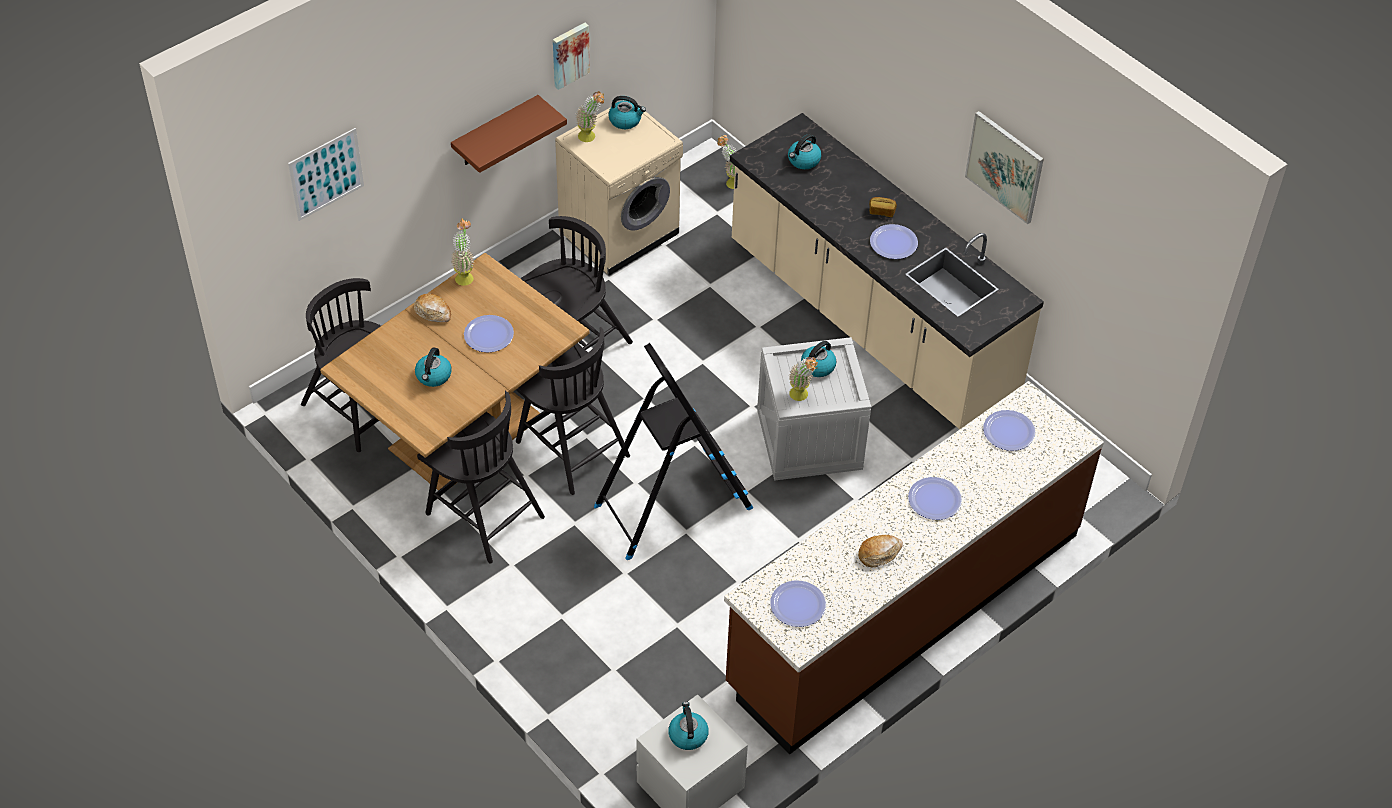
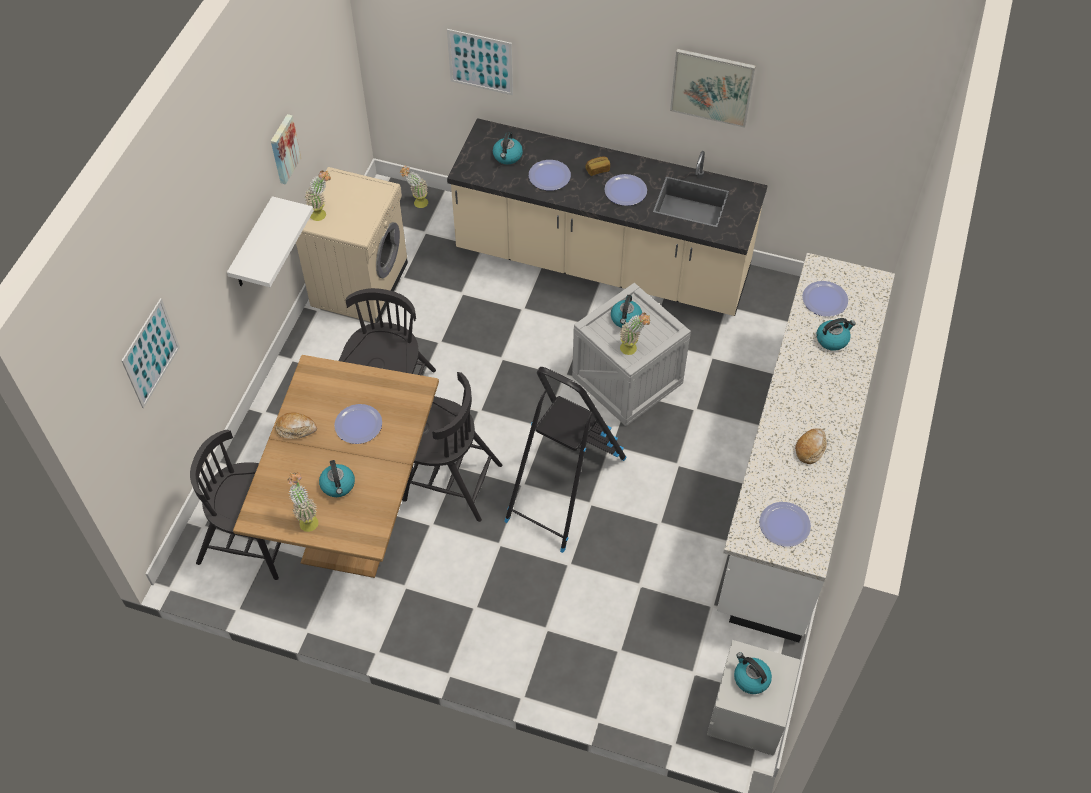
camera: 30 degrees left, 5 degrees up
black chair [417,391,545,563] -> none
brown shelf [451,95,567,173] -> white shelf [227,196,314,287]
potted plant [451,218,474,286] -> potted plant moved to [287,472,319,532]
kettle [608,96,646,129] -> kettle moved to [816,318,856,351]
brown counter [724,381,1104,755] -> white counter [717,253,895,642]
plate [908,477,962,520] -> plate moved to [529,160,571,191]
none -> picture [447,29,513,95]

